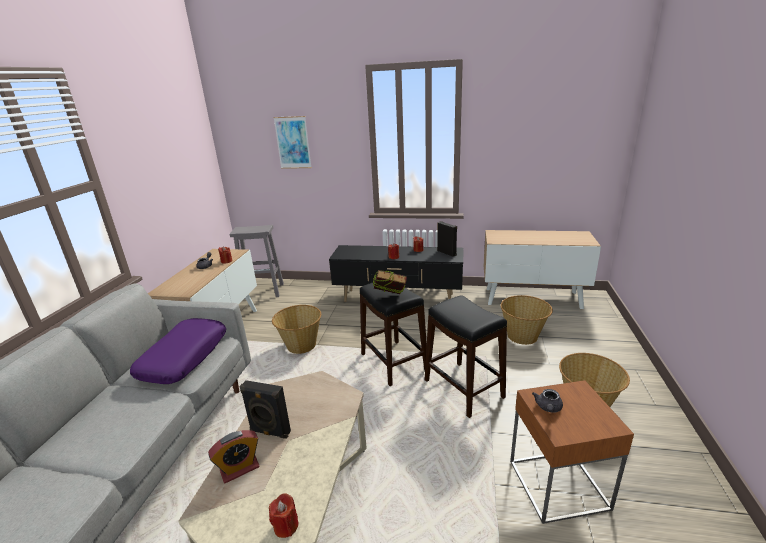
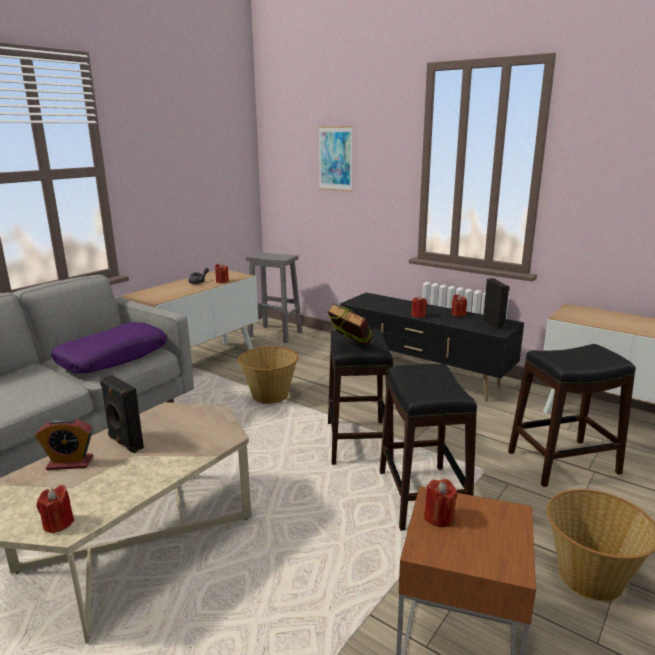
camera: 25 degrees right, 5 degrees down
basket [501,295,553,345] -> black stool [508,344,636,487]
grey teapot [532,389,563,413] -> red candle [424,479,457,527]

